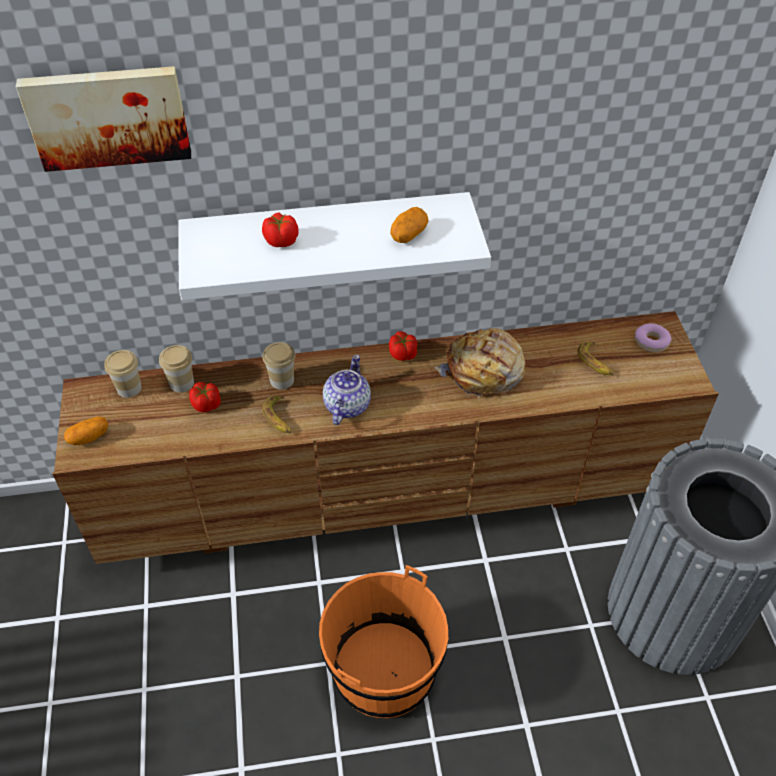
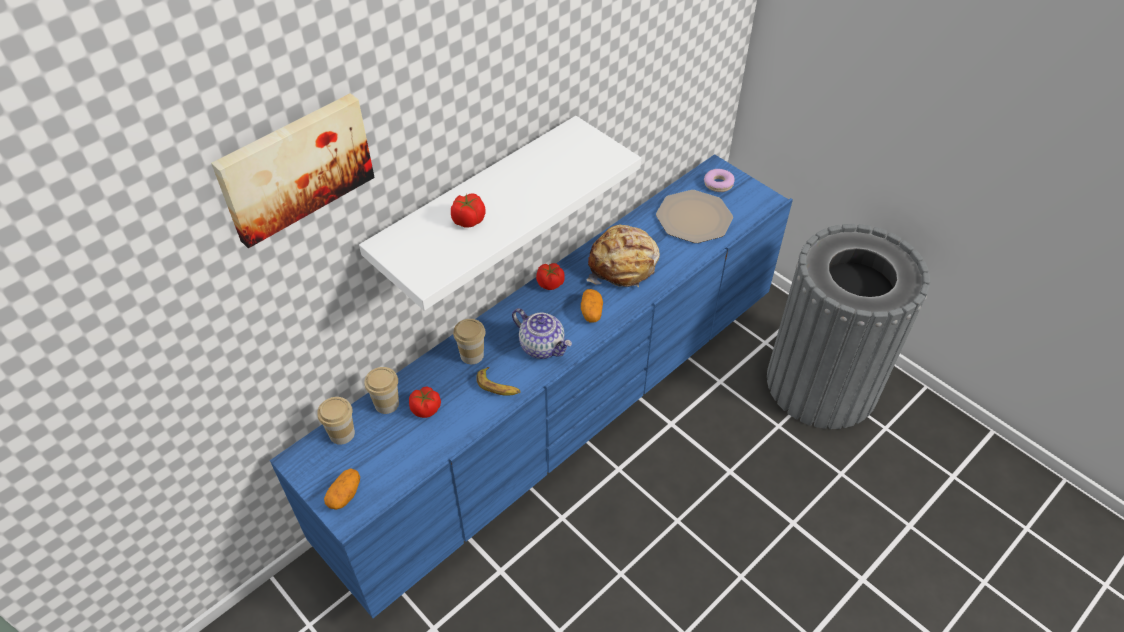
camera: 35 degrees left, 0 degrees up
brown cabinet [52,311,719,564] -> blue cabinet [270,154,793,618]
orange bucket [319,565,448,718] -> none
teapot [323,354,371,425] -> teapot turned 150 degrees clockwise [512,308,572,359]
potato [390,207,429,243] -> potato moved to [581,289,603,323]
banana [578,342,614,375] -> plate [656,190,733,243]

